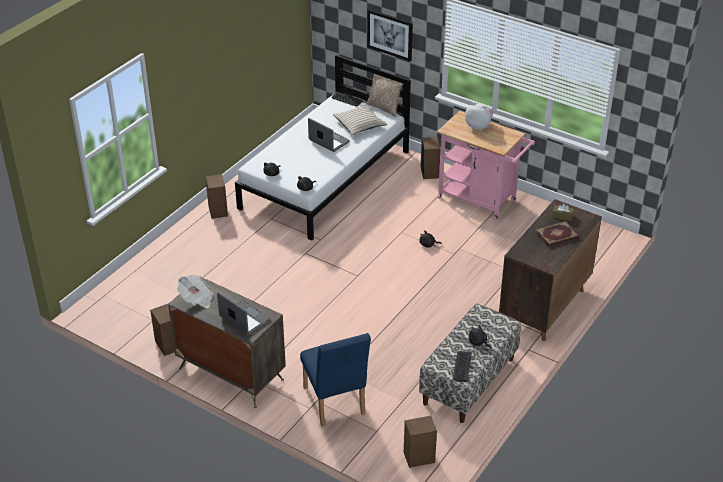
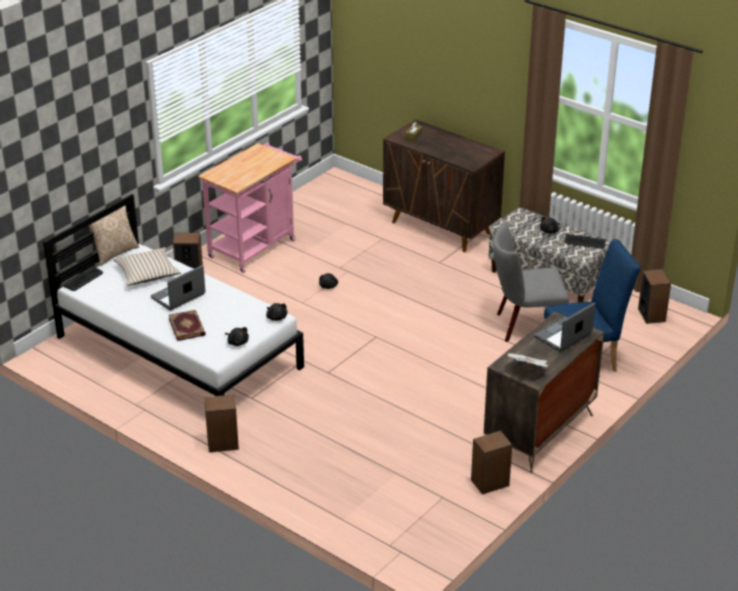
camera: 85 degrees left, 5 degrees down
picture [367,9,413,61] -> none
plush toy [465,103,493,131] -> none
book [536,221,578,247] -> book moved to [169,310,206,341]
none -> grey chair [493,220,569,342]

